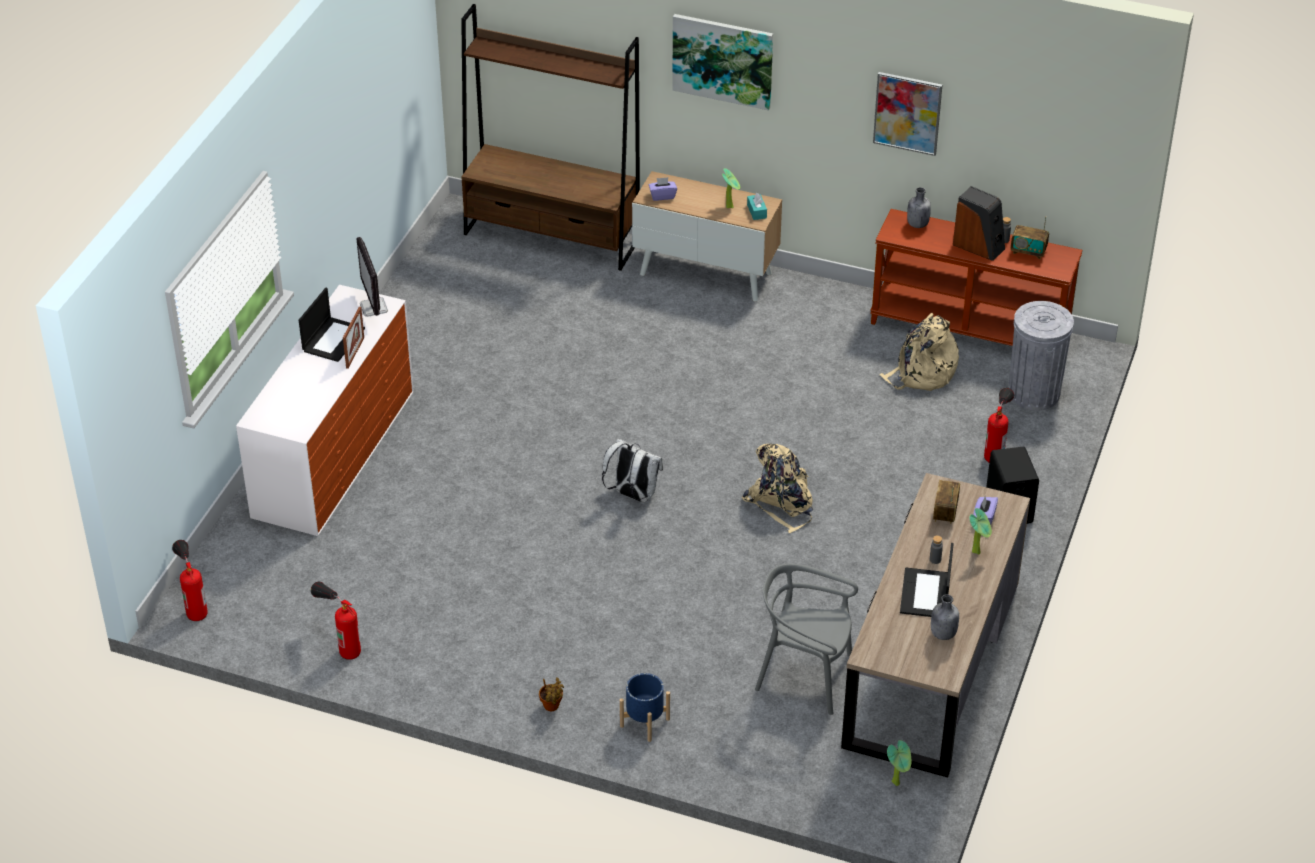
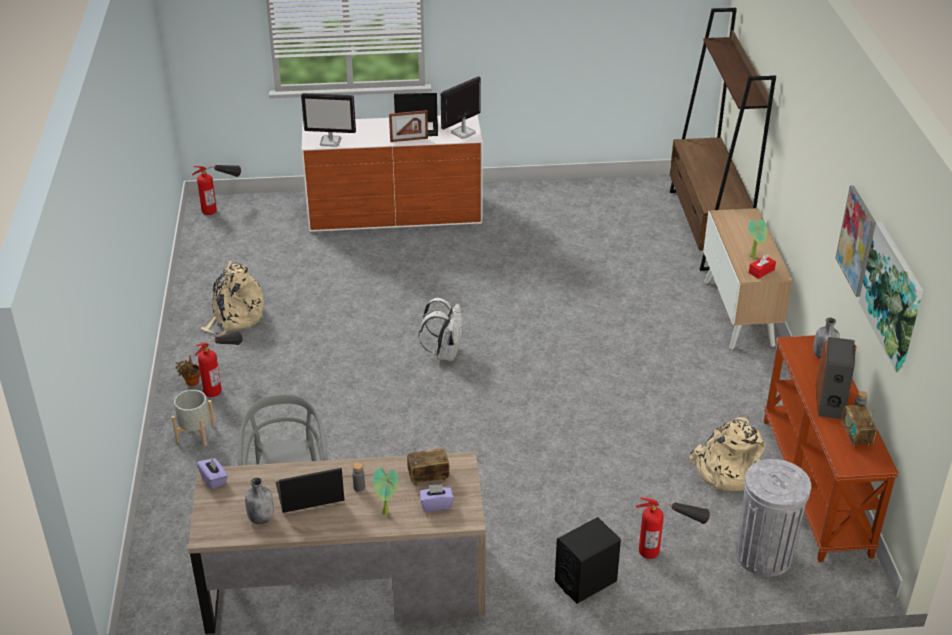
camera: 65 degrees right, 5 degrees down
fire extinguisher [311,582,361,660] -> fire extinguisher moved to [195,331,243,397]
blue planter [620,673,670,742] -> grey planter [172,390,215,446]
purple tissue box [649,177,677,201] -> purple tissue box moved to [196,457,228,489]
picture [672,14,773,111] -> picture moved to [859,222,923,373]
beige backpack [742,444,813,533] -> beige backpack moved to [200,261,264,335]
turquoise tissue box [747,193,767,220] -> red tissue box [749,254,776,279]
potted plant [887,740,911,786] -> none
none -> monitor [301,93,356,147]

